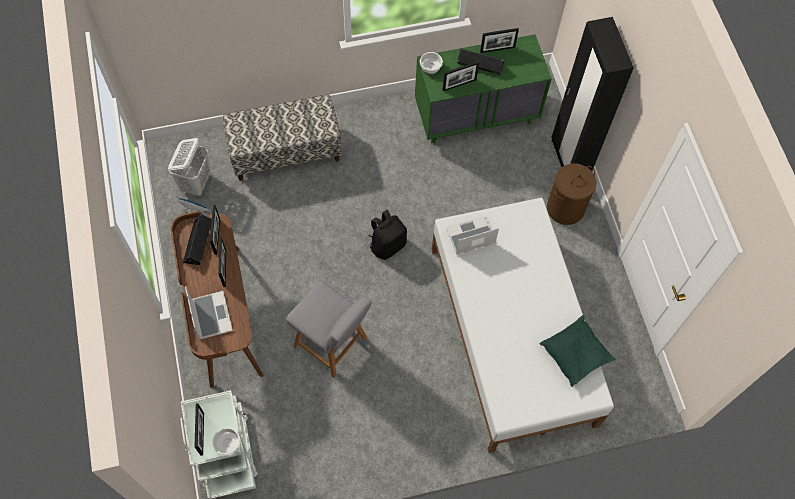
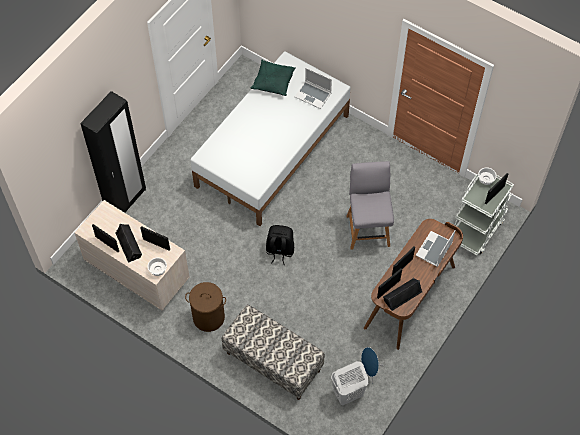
camera: 130 degrees left, 5 degrees down
green dresser [415,34,552,144] -> beige dresser [75,200,190,311]
laptop [446,216,499,255] -> laptop moved to [295,68,332,109]
brown laundry basket [547,163,596,225] -> brown laundry basket moved to [185,282,226,332]

